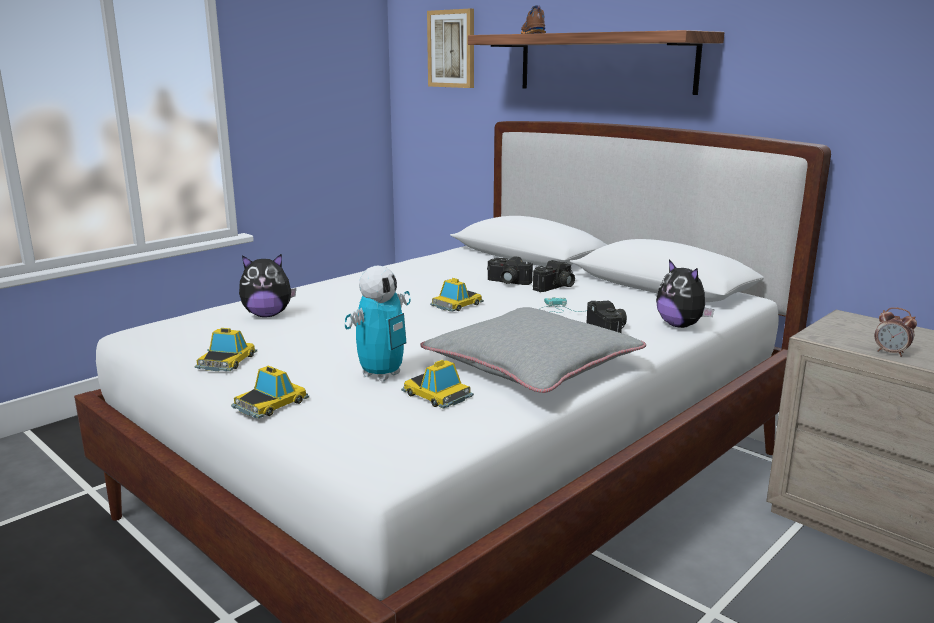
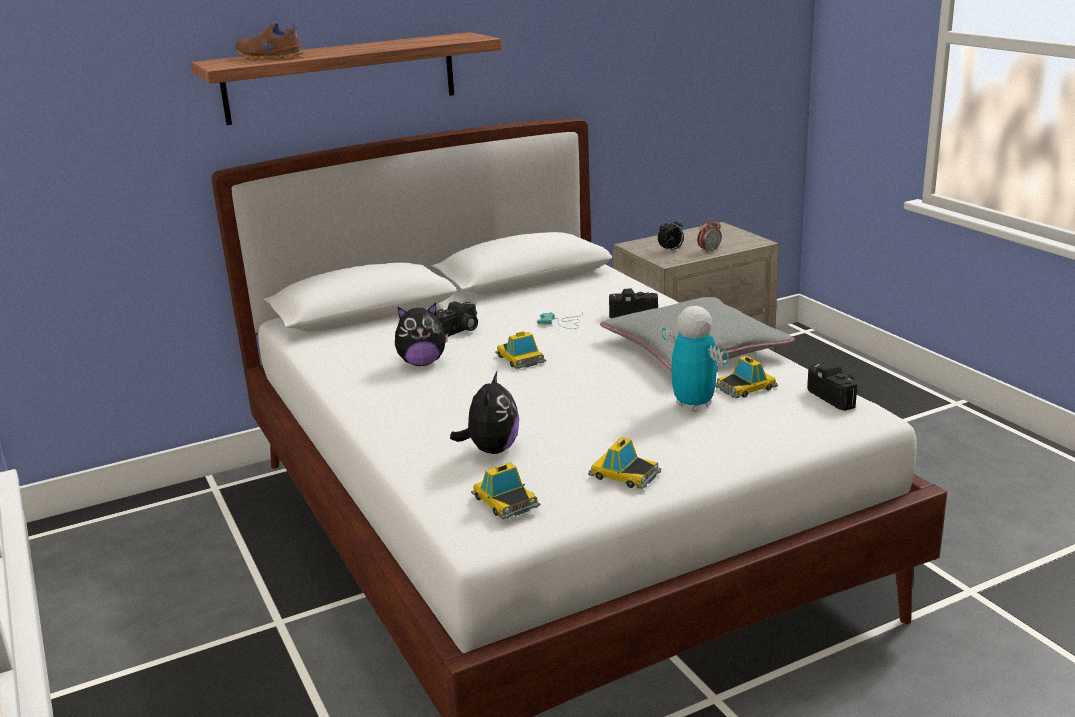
camera: 70 degrees left, 5 degrees up
toy car [231,366,309,419] -> toy car moved to [471,463,541,520]
picture [427,9,474,88] -> none
camera [533,260,575,292] -> camera moved to [807,363,859,411]
plush toy [656,260,714,328] -> plush toy moved to [395,303,448,366]
none -> alarm clock [658,217,684,252]

